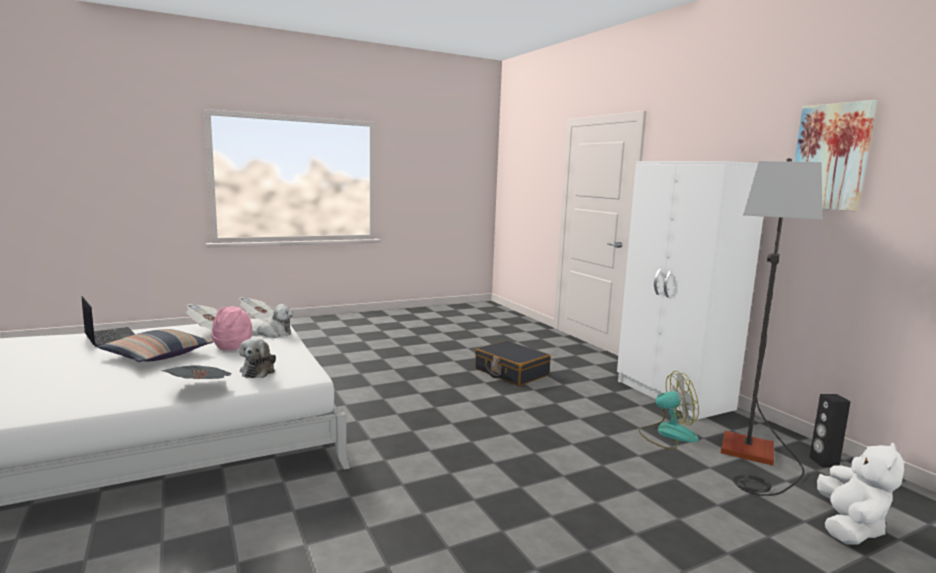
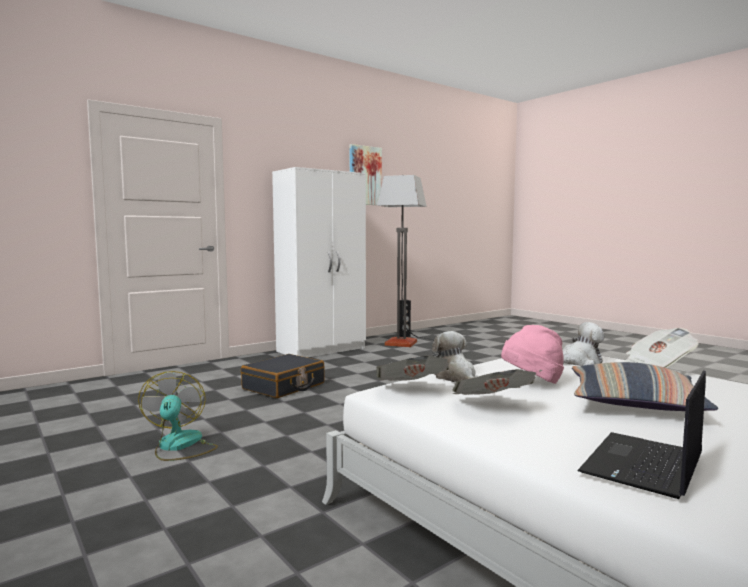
camera: 100 degrees left, 5 degrees down
fan [638,371,699,450] -> fan moved to [138,371,218,461]
white plush toy [817,442,904,545] -> none

